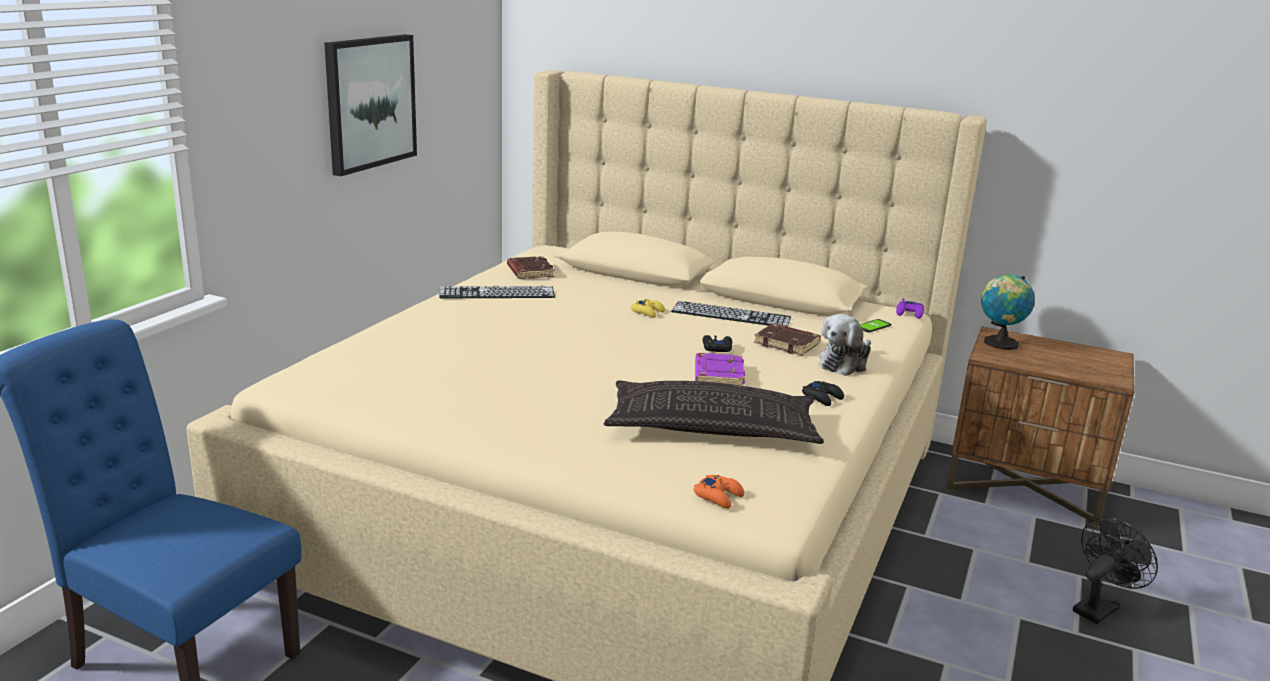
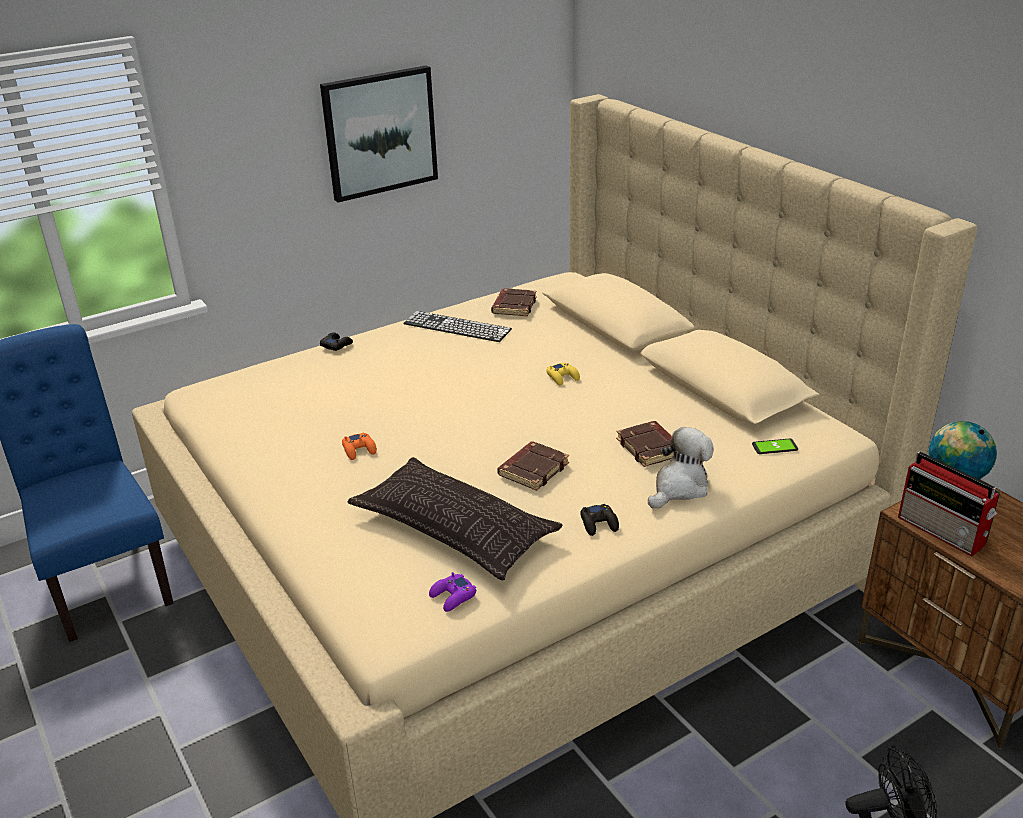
camera: 35 degrees right, 10 degrees up
keyboard [671,301,791,327] -> none
orange game controller [693,475,744,509] -> orange game controller moved to [342,432,377,460]
purple book [695,353,745,386] -> brown book [497,441,569,491]
black game controller [703,335,732,352] -> black game controller moved to [320,332,353,351]
plush toy [819,314,871,376] -> plush toy turned 150 degrees clockwise [648,427,714,508]
purple game controller [896,298,924,319] -> purple game controller moved to [429,572,476,612]
none -> radio [898,452,1000,557]

